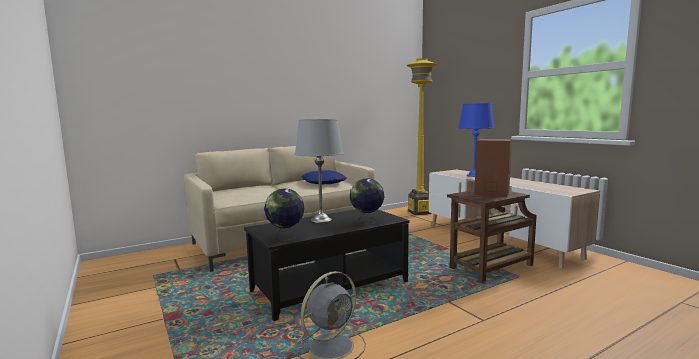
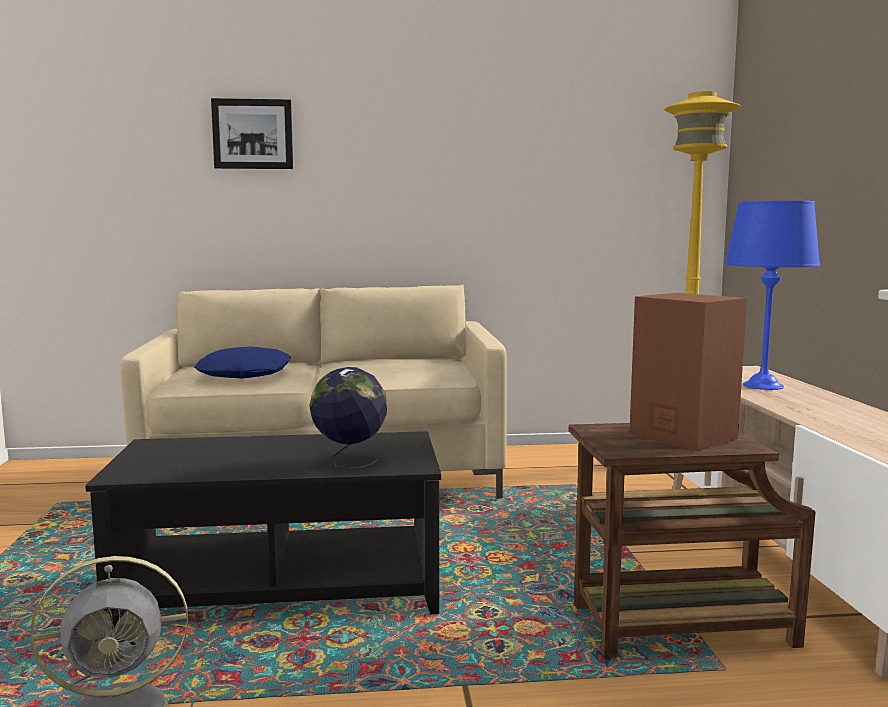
camera: 25 degrees right, 0 degrees up
globe [264,188,304,241] -> none
grey table lamp [295,119,344,223] -> none
blue pillow [301,170,346,184] -> blue pillow moved to [194,347,291,379]
none -> picture [211,98,293,169]

